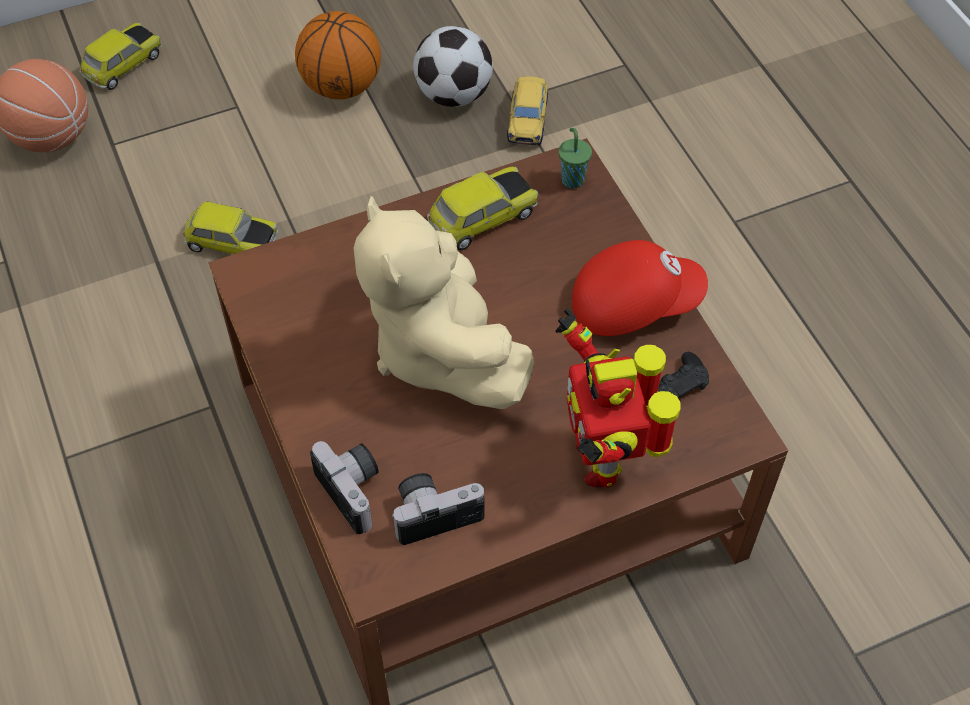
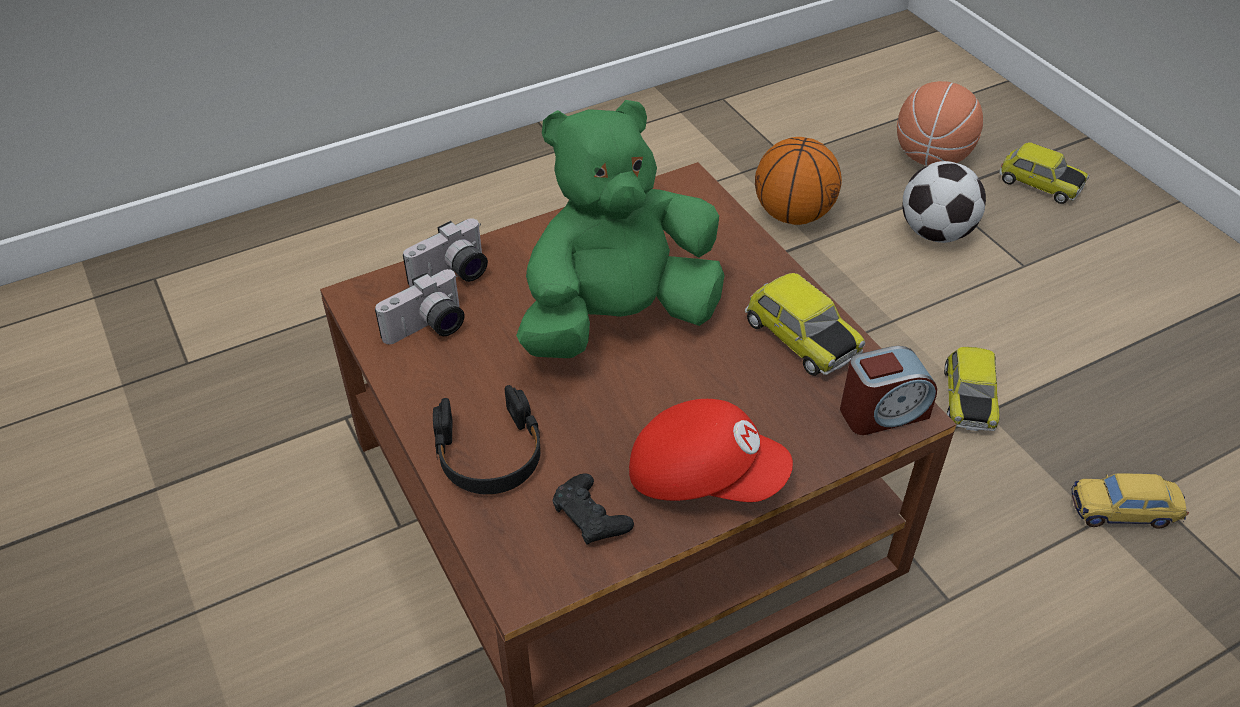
camera: 85 degrees right, 10 degrees down
toy car [183,201,278,254] -> toy car moved to [944,347,999,431]
basketball [295,11,381,99] -> basketball moved to [755,137,842,225]
beige plush toy [354,196,534,409] -> green plush toy [516,100,724,358]
camera [391,473,484,545] -> camera turned 75 degrees clockwise [375,269,465,344]
football [413,26,493,107] -> football moved to [902,161,986,243]
toy robot [555,308,681,487] -> black headphones [433,385,540,494]
green cup [559,128,592,189] -> alarm clock [840,346,937,435]
red cap [572,240,708,336] -> red cap turned 60 degrees counterclockwise [629,399,793,502]

